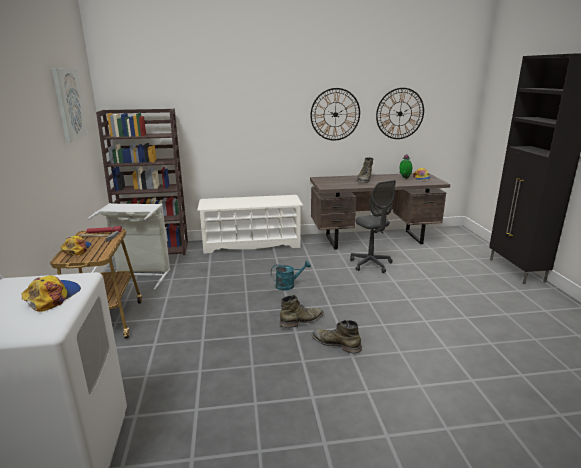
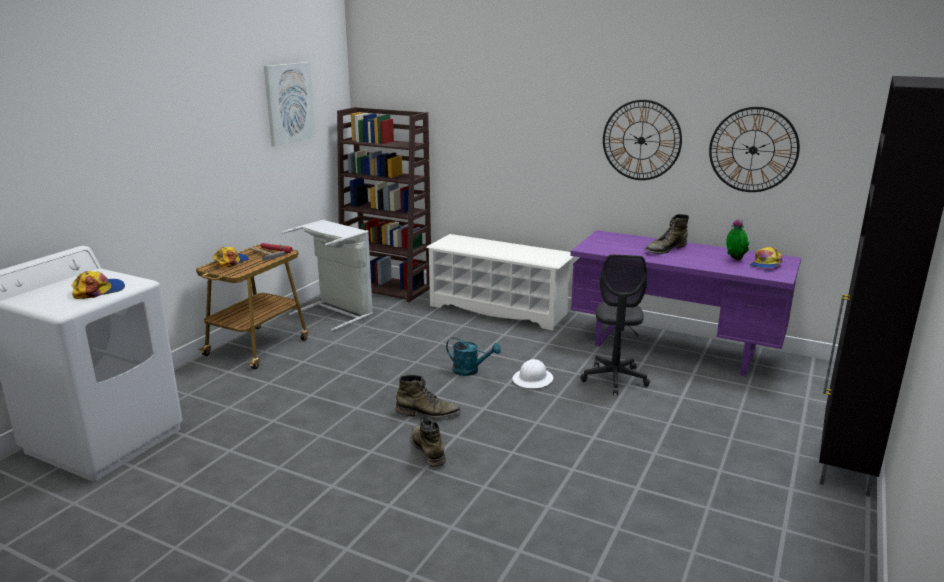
camera: 35 degrees right, 0 degrees up
brown desk [310,173,450,250] -> purple desk [570,230,801,377]
none -> white hard hat [512,359,553,388]

